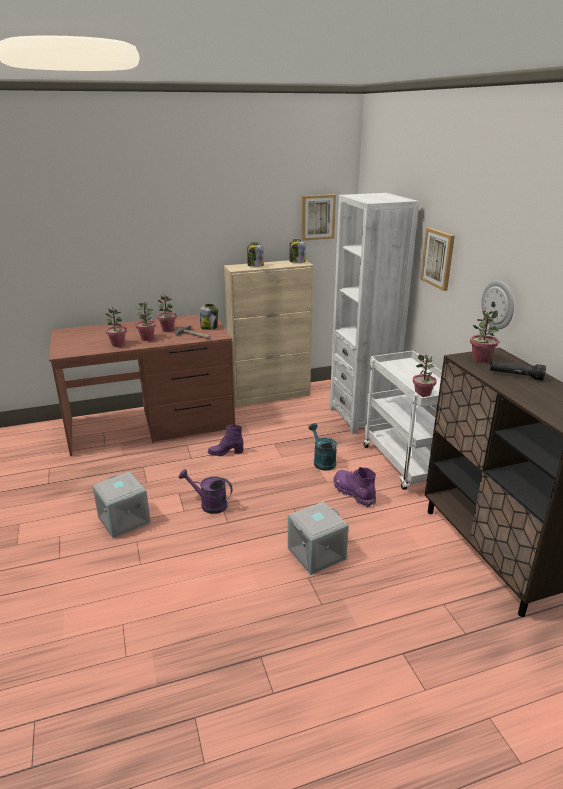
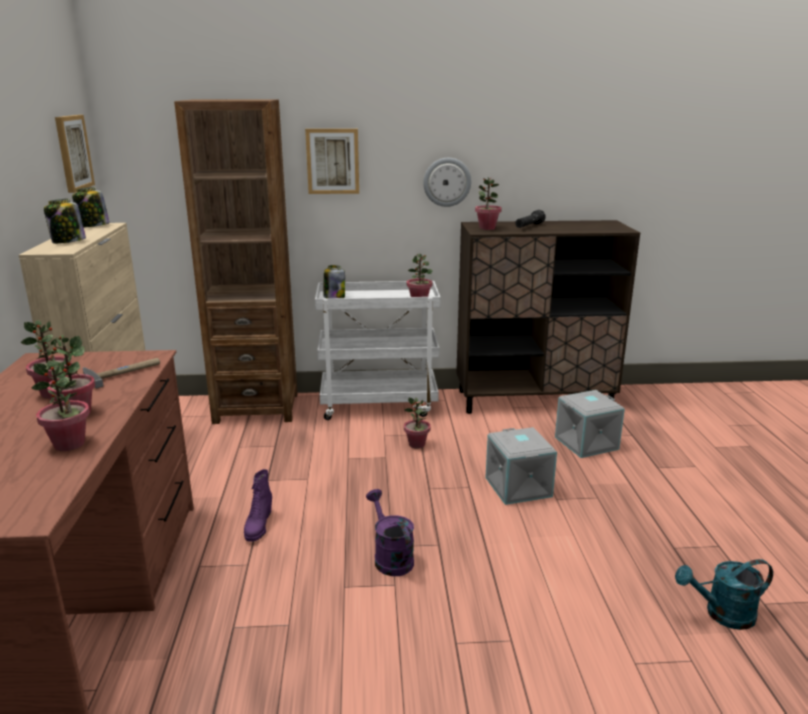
camera: 75 degrees left, 5 degrees down
grey storage box [92,472,151,538] -> grey storage box moved to [555,390,625,458]
purple watering can [179,469,233,514] -> purple watering can turned 120 degrees clockwise [366,489,414,576]
jar [200,304,218,330] -> jar moved to [324,265,345,299]
turquoise watering can [309,423,337,471] -> turquoise watering can moved to [675,559,773,630]
white bookcase [330,193,419,434] -> brown bookcase [174,99,297,424]
purple boot [333,467,376,507] -> potted plant [404,398,431,449]

